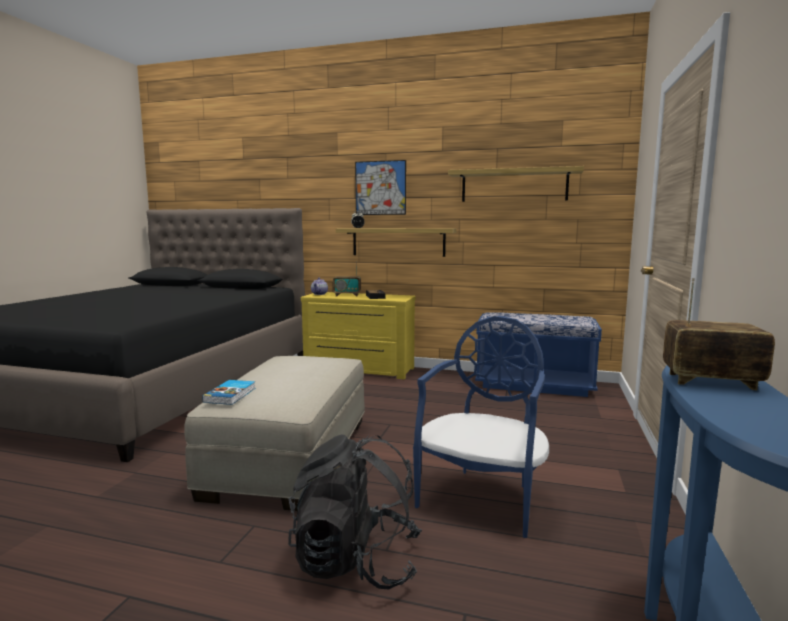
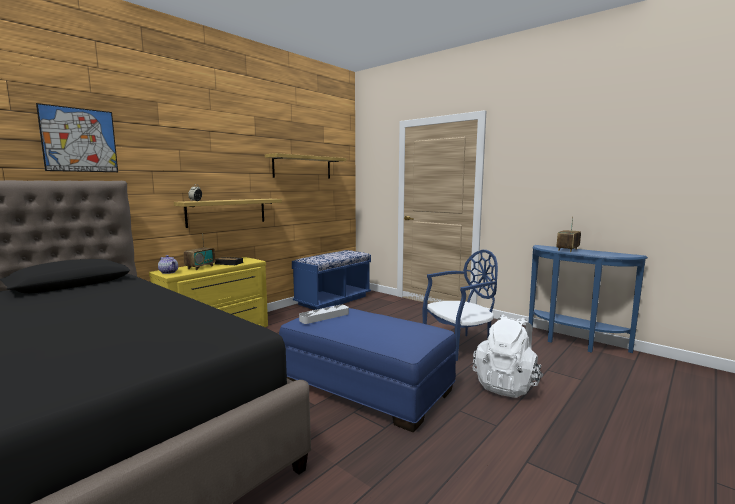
camera: 65 degrees left, 0 degrees up
beige ottoman [184,356,365,511] -> blue ottoman [279,306,456,432]
book [202,380,256,405] -> none
black backpack [288,435,422,589] -> white backpack [473,314,544,398]
picture [355,160,406,215] -> picture moved to [36,103,118,172]
blue chair [413,316,549,538] -> blue chair turned 105 degrees clockwise [422,250,498,361]
none -> grey tray [299,305,349,324]

